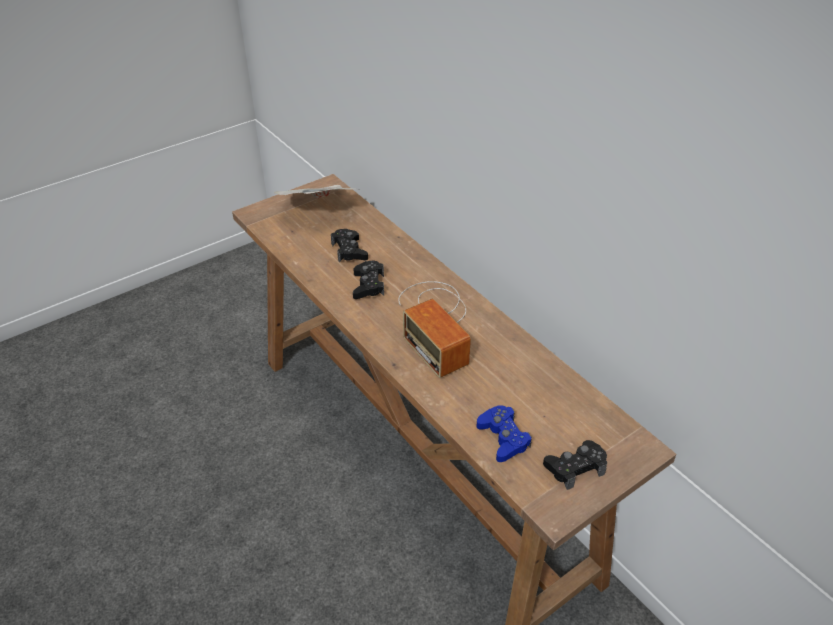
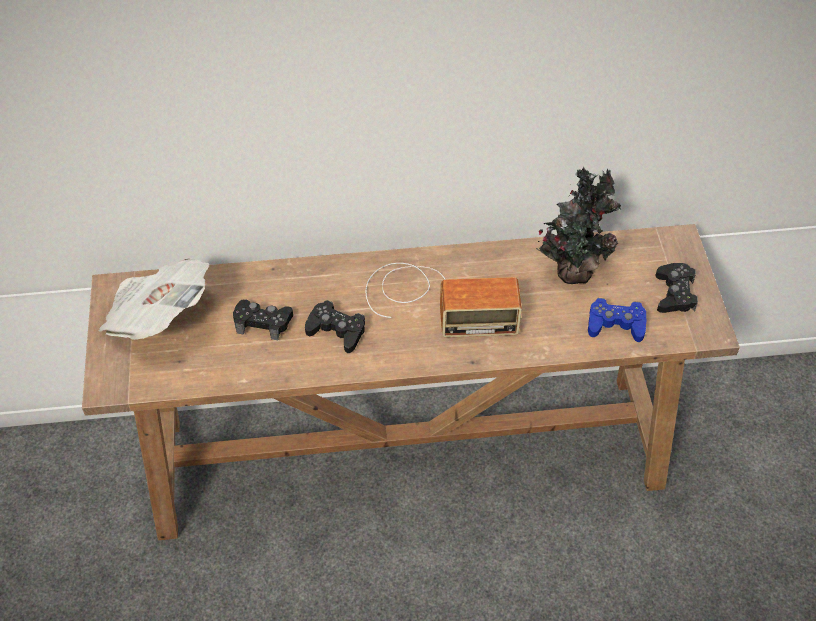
camera: 60 degrees left, 10 degrees up
none -> potted plant [536,167,622,284]

